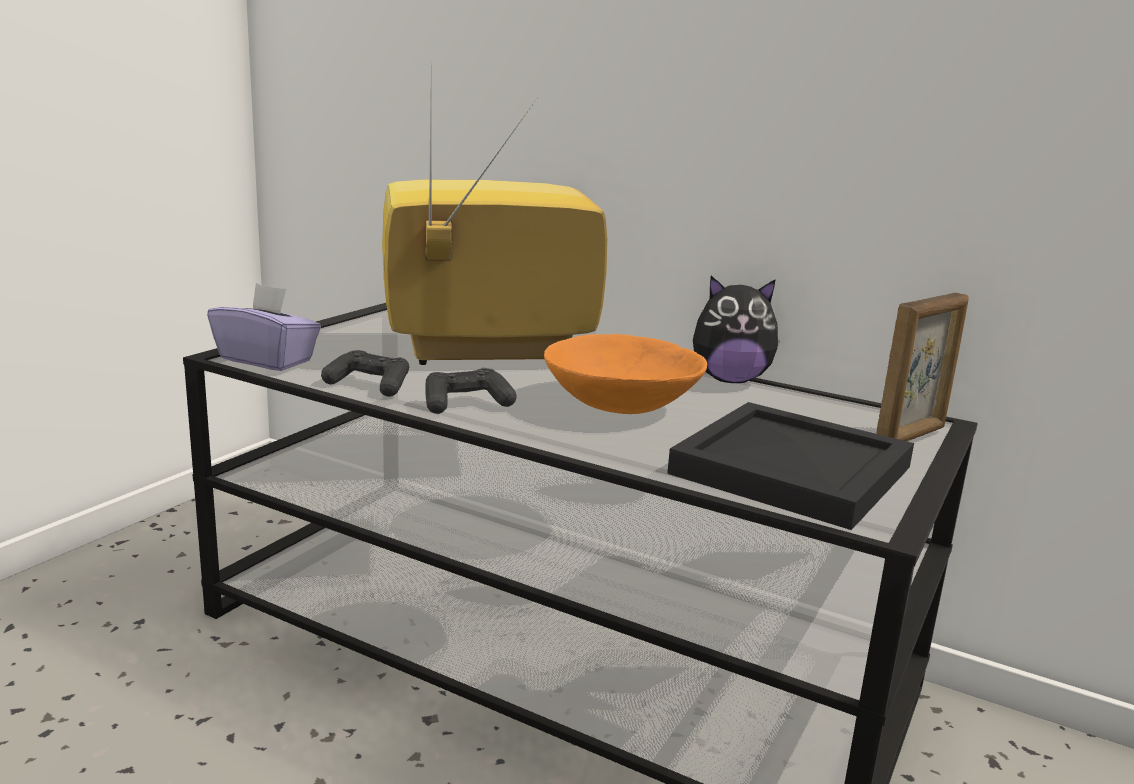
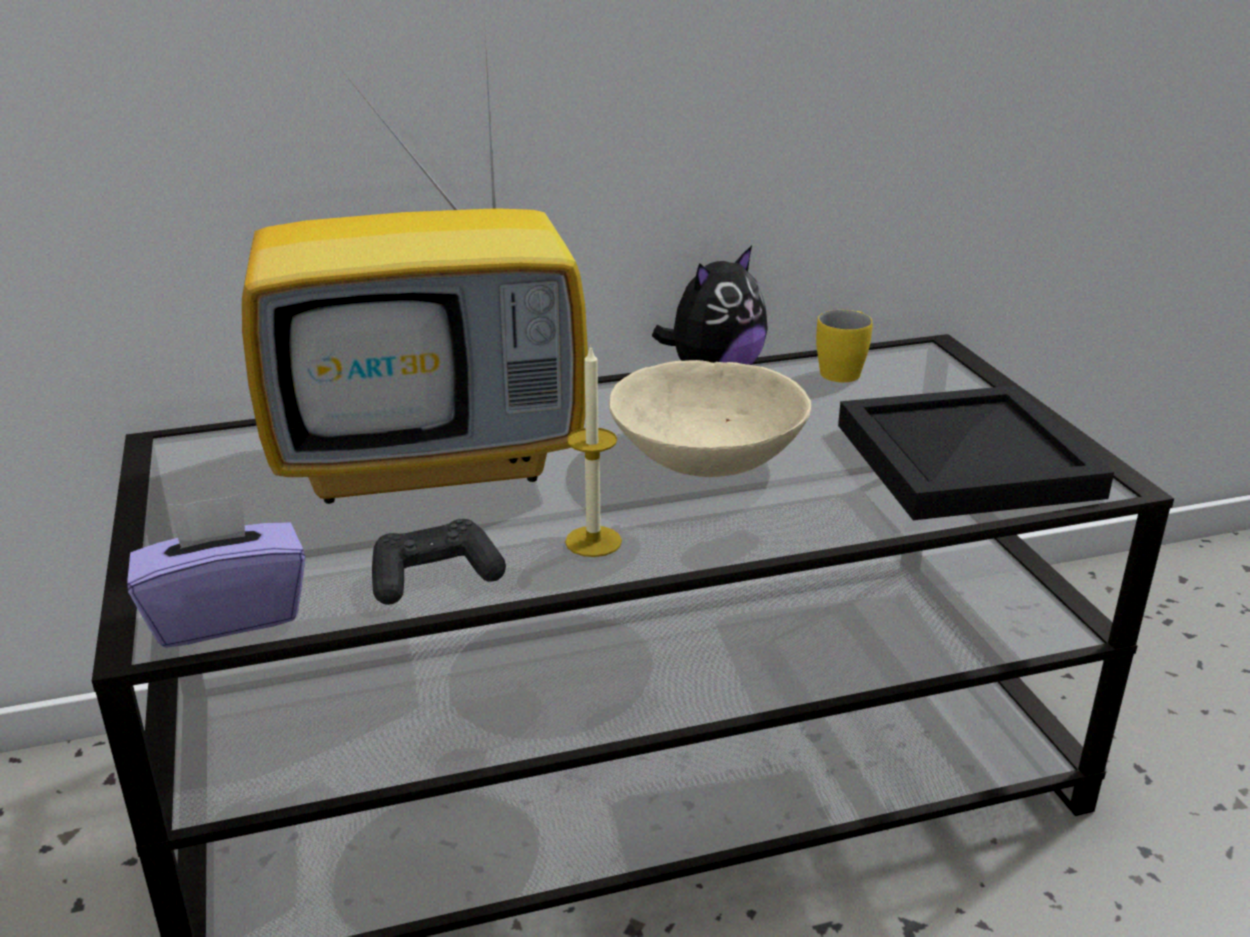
camera: 45 degrees left, 10 degrees up
television [382,99,607,365] -> television turned 135 degrees counterclockwise [242,33,588,504]
black game controller [425,368,517,414] -> candle [565,345,622,557]
orange bowl [544,334,707,414] -> beige bowl [609,360,811,477]
picture frame [876,293,969,441] -> none
none -> yellow mug [816,310,873,382]

